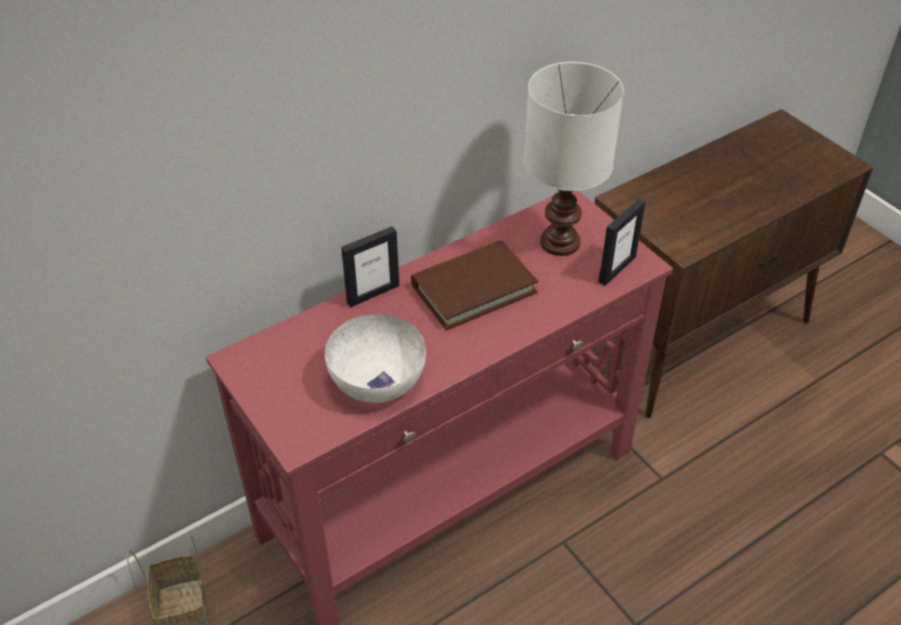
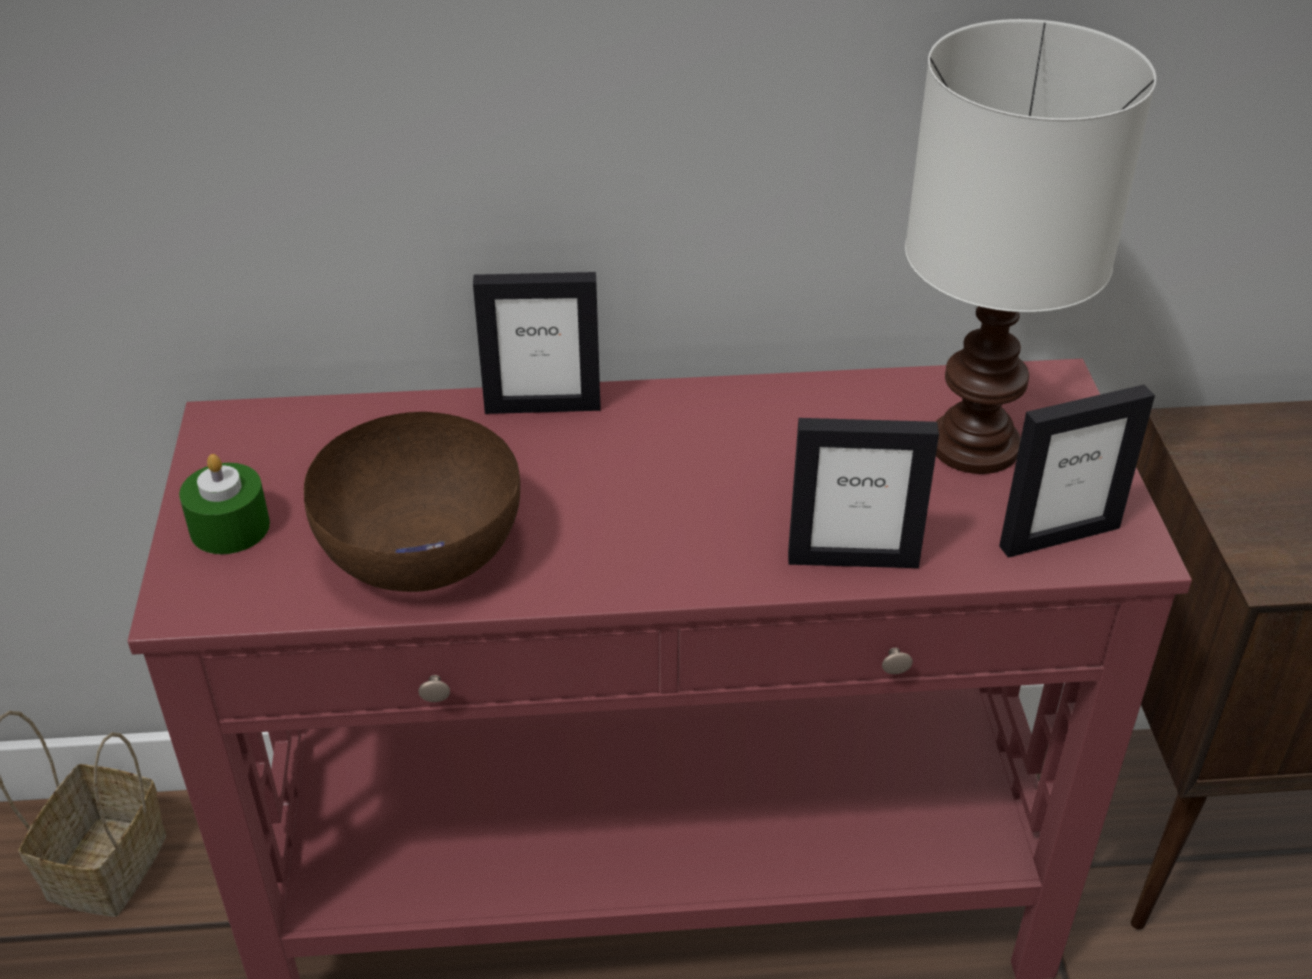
camera: 30 degrees right, 5 degrees down
white bowl [325,314,426,403] -> brown bowl [304,412,520,592]
brown book [411,240,538,330] -> none
none -> green candle [179,454,270,554]
none -> picture frame [788,418,939,568]

